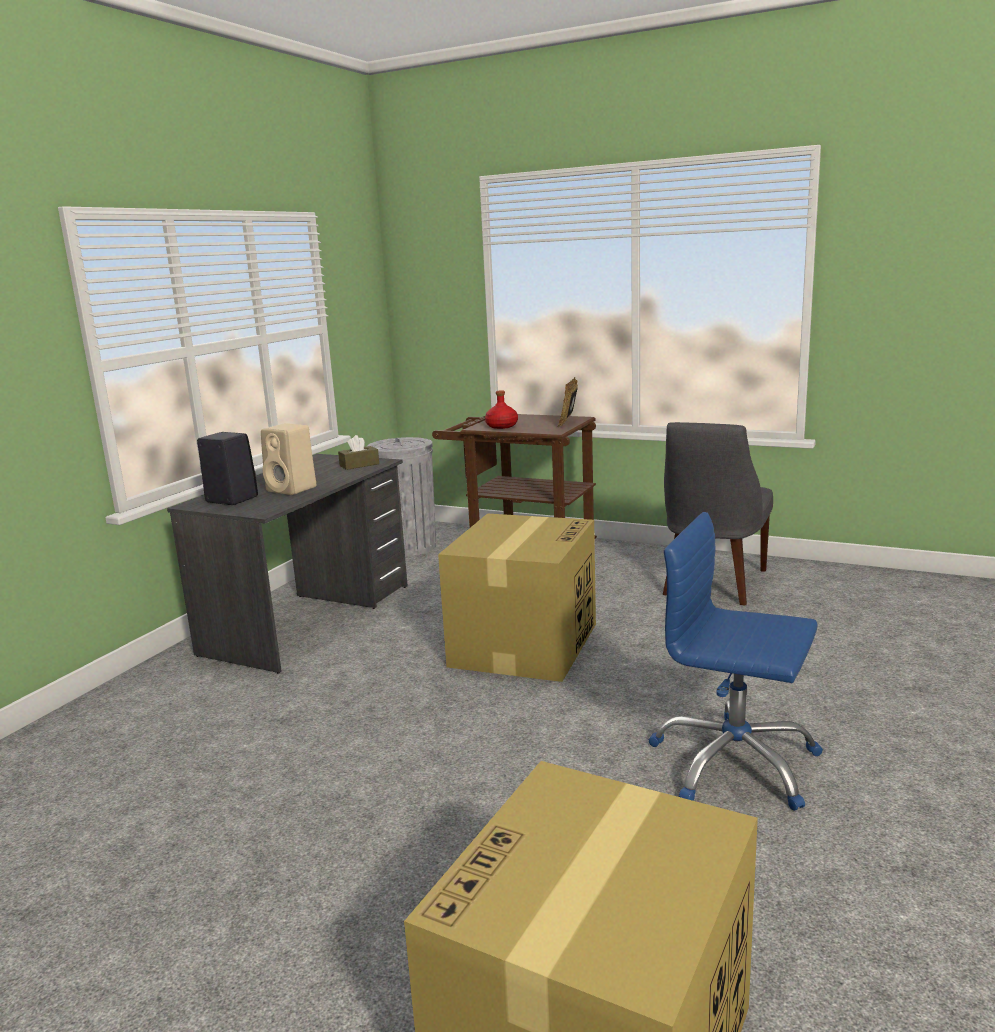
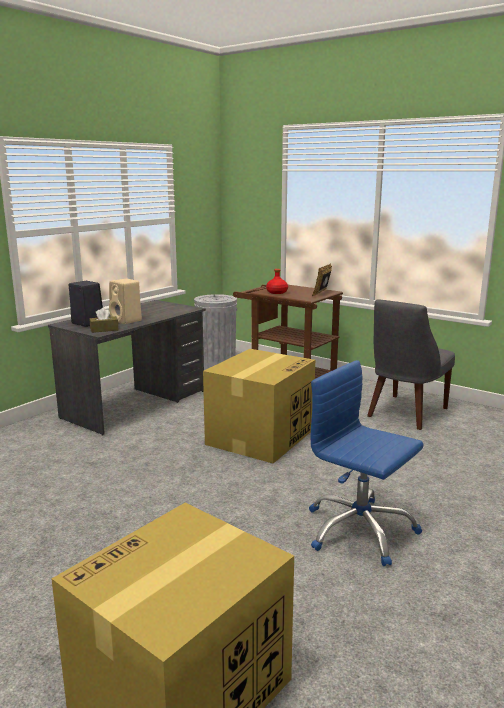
camera: 10 degrees right, 0 degrees up
brown tissue box [338,435,379,470] -> brown tissue box moved to [90,308,118,333]

